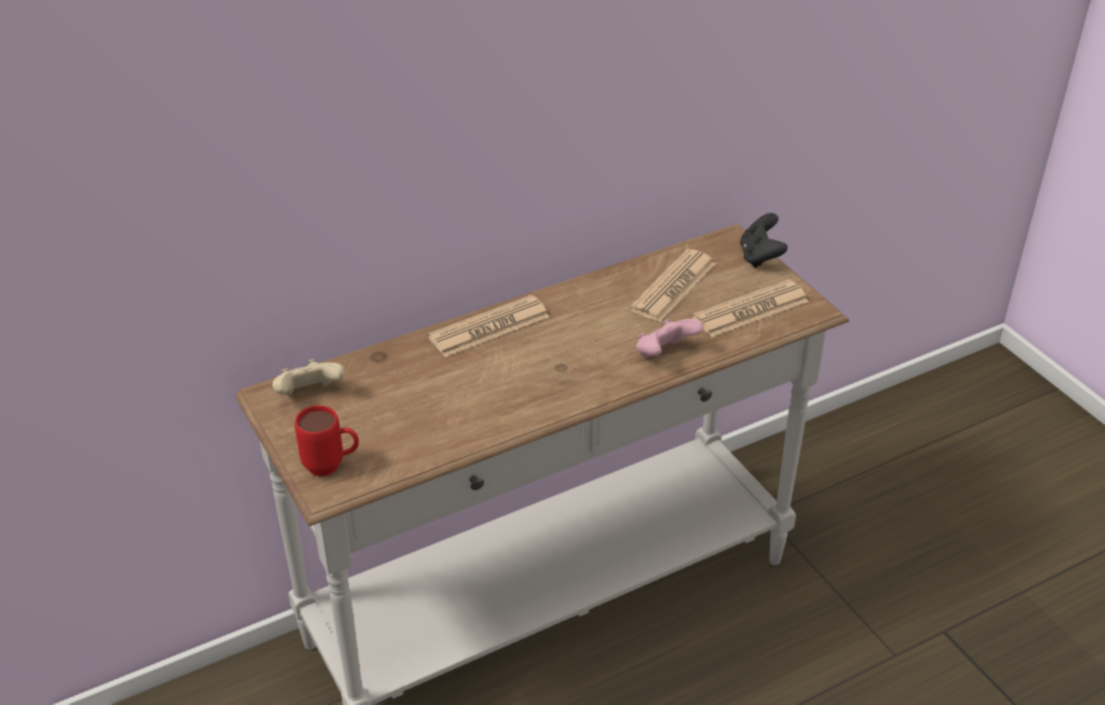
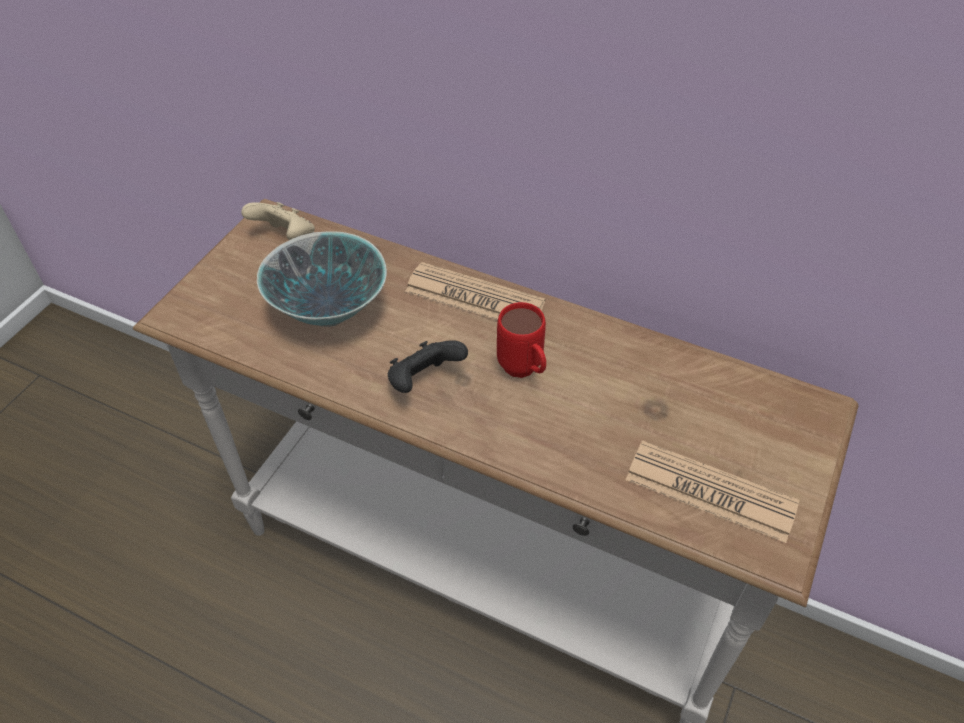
camera: 55 degrees right, 10 degrees up
red mug [295,405,359,476] -> red mug moved to [497,302,546,378]
newspaper [630,249,716,323] -> none
pink game controller [636,319,703,358] -> none
black game controller [740,213,788,268] -> black game controller moved to [388,340,468,393]
none -> bowl [257,231,387,327]

